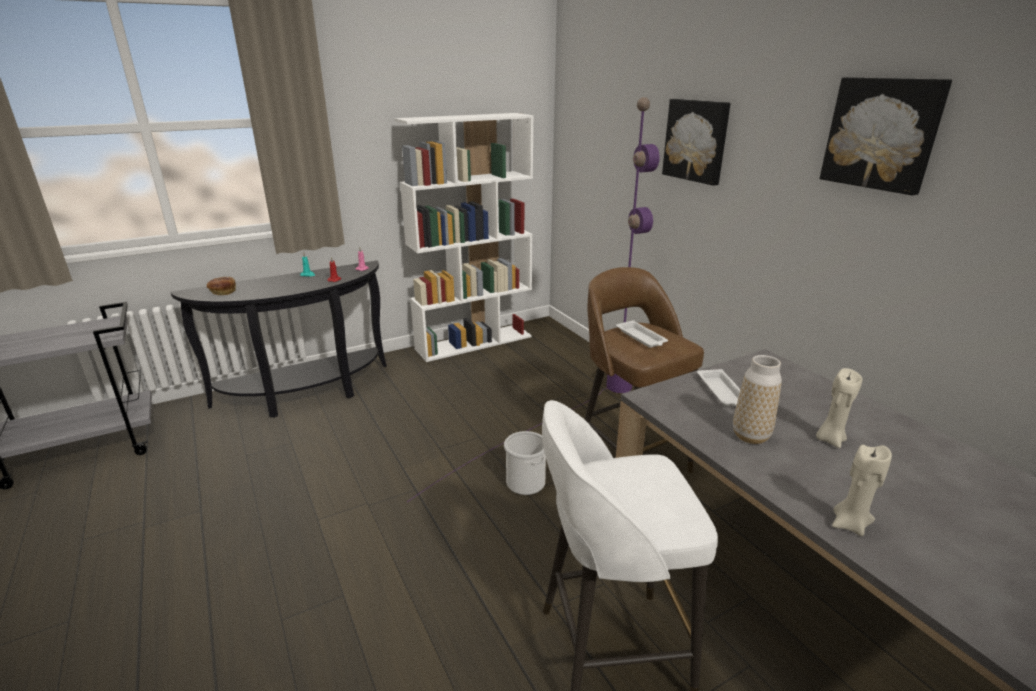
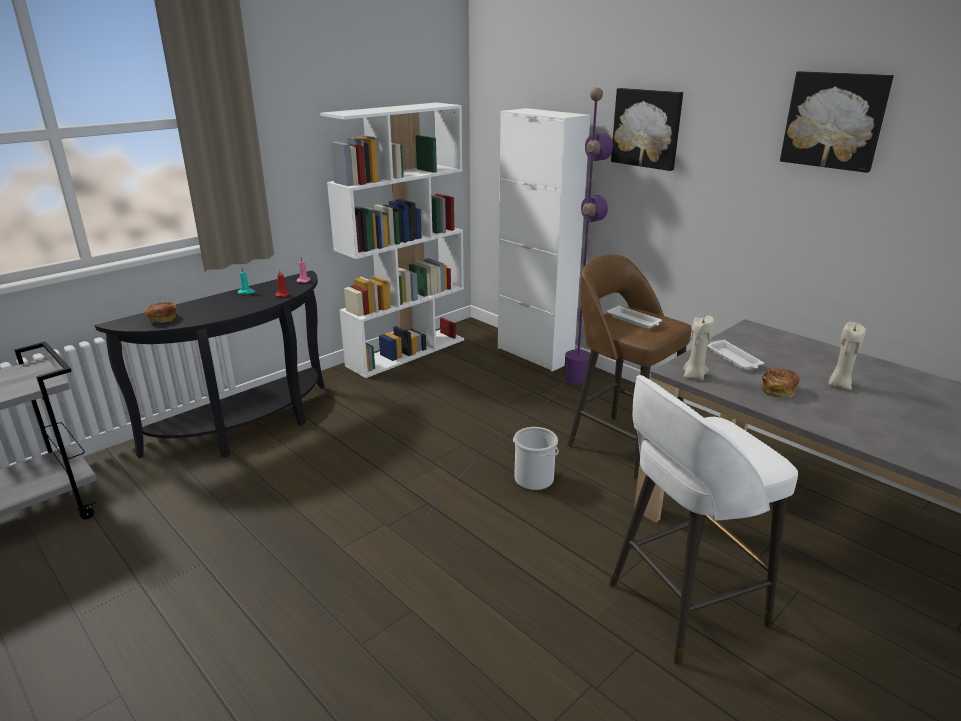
camera: 15 degrees left, 0 degrees up
vase [733,355,782,444] -> bread [762,368,799,398]
beige candle [832,445,892,536] -> beige candle moved to [683,315,714,380]
none -> white cabinet [498,108,590,371]

